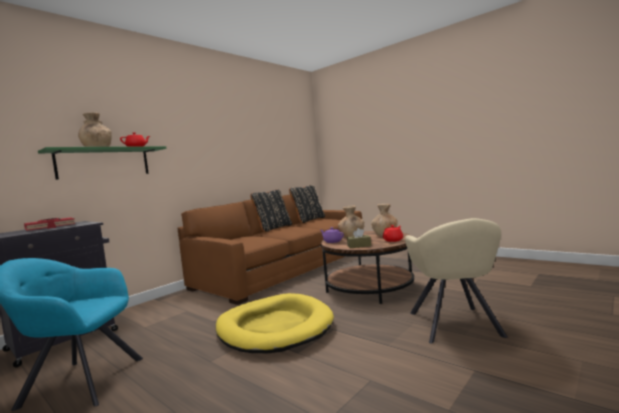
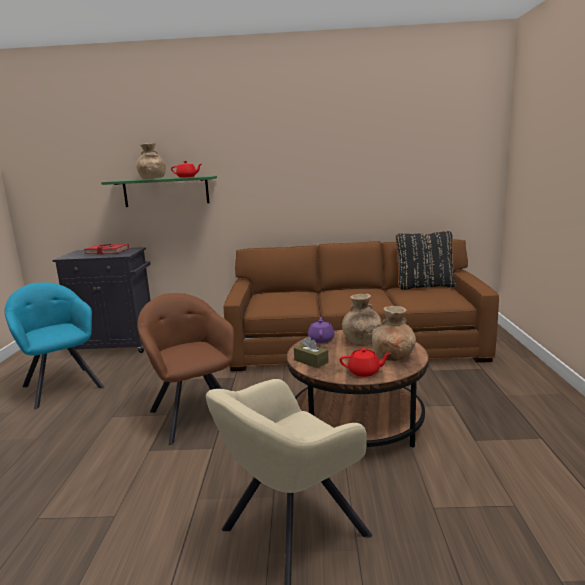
camera: 50 degrees right, 10 degrees up
yellow dog bed [216,293,334,353] -> brown armchair [137,293,234,445]
black pillow [250,189,292,232] -> none

